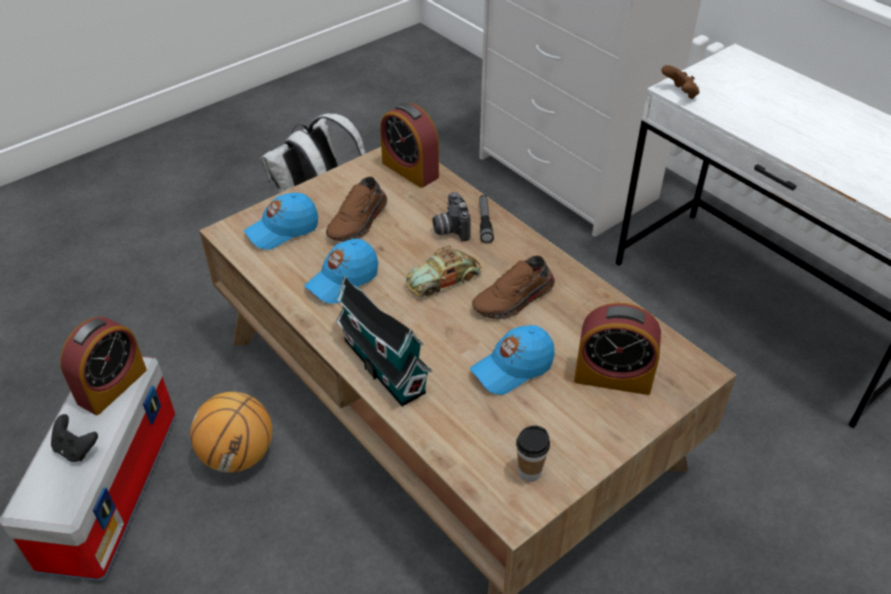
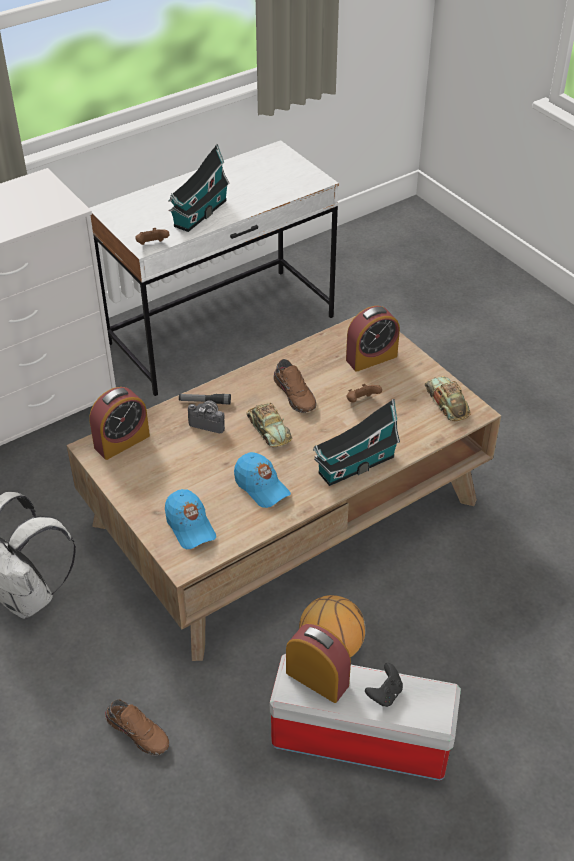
camera: 85 degrees left, 0 degrees up
brown shoe [326,176,387,242] -> brown shoe moved to [105,700,169,756]
camera [433,192,471,242] -> camera turned 150 degrees counterclockwise [188,400,225,433]
blue cap [470,325,555,395] -> brown game controller [347,384,382,403]
cup [516,425,550,482] -> toy car [424,376,471,421]
alarm clock [574,303,661,395] -> alarm clock turned 45 degrees clockwise [346,306,400,372]
none -> toy house [168,144,230,232]

